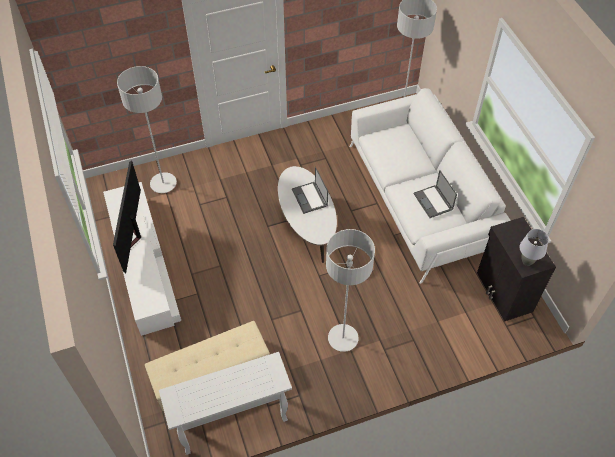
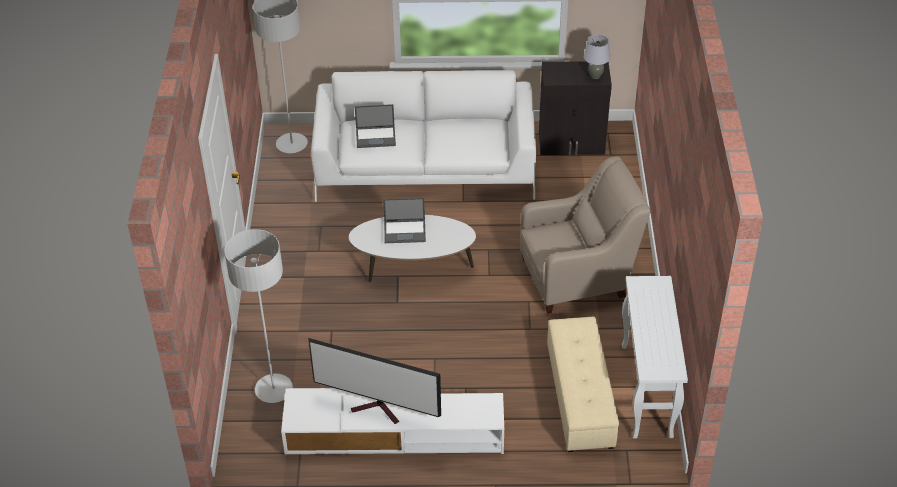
camera: 70 degrees left, 10 degrees down
grey floor lamp [326,229,375,352] -> beige armchair [520,156,651,314]
laptop [414,170,457,218] -> laptop moved to [355,104,396,148]

